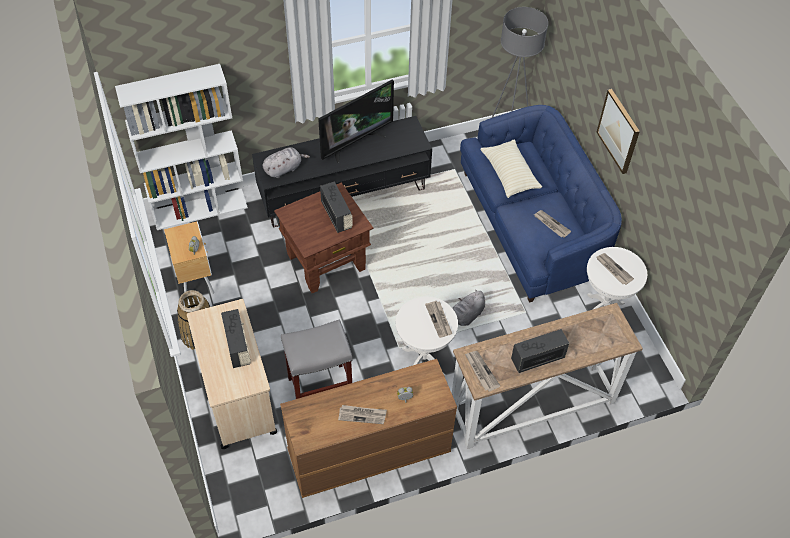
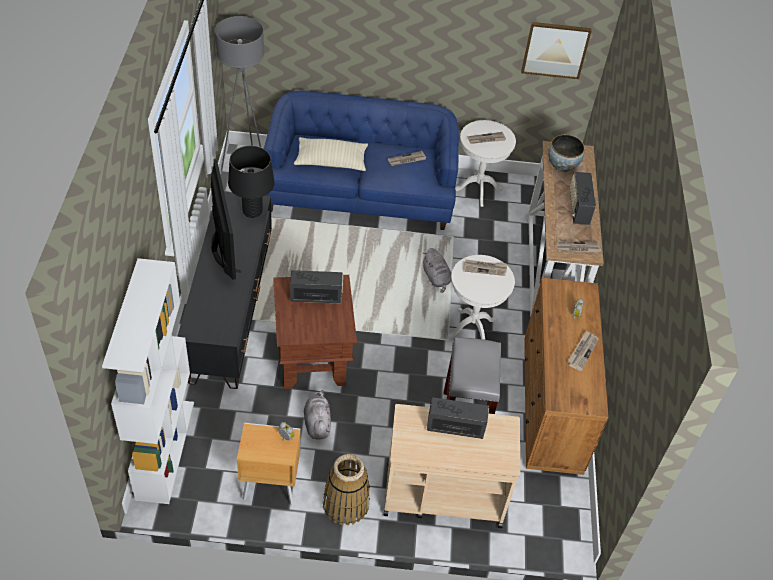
camera: 70 degrees left, 5 degrees down
grey plush toy [263,147,310,178] -> grey plush toy moved to [304,390,331,440]
picture [596,89,640,174] -> picture moved to [521,22,592,79]
none -> black table lamp [228,145,275,218]
none -> bowl [548,134,585,172]

